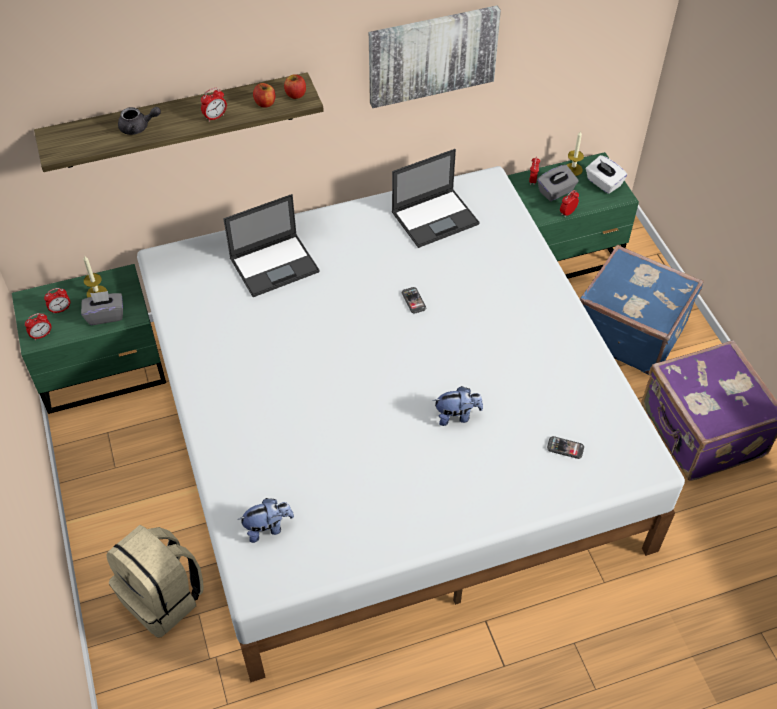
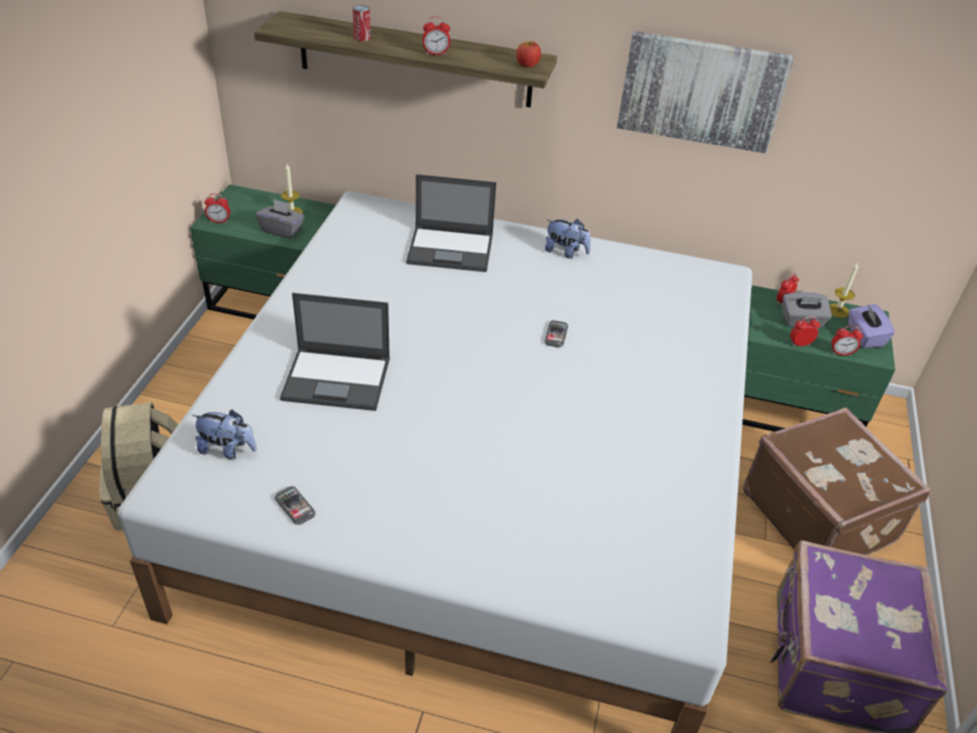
camera: 30 degrees right, 10 degrees down
alarm clock [44,288,70,314] -> alarm clock moved to [831,326,863,356]
grey teapot [118,107,161,135] -> can [353,5,371,41]
apple [253,83,275,108] -> none
laptop [391,149,480,248] -> laptop moved to [280,293,390,411]
plush toy [433,386,483,426] -> plush toy moved to [545,219,591,258]
phone [547,436,584,459] -> phone moved to [275,486,316,525]
blue suitcase [580,245,704,375] -> brown suitcase [743,408,932,555]
white tissue box [586,155,627,194] -> purple tissue box [848,303,895,348]

